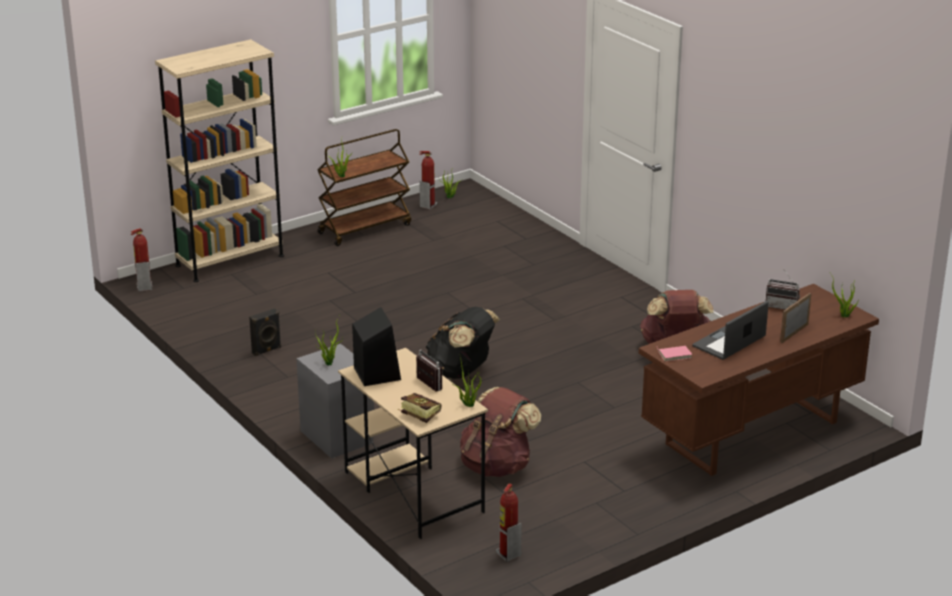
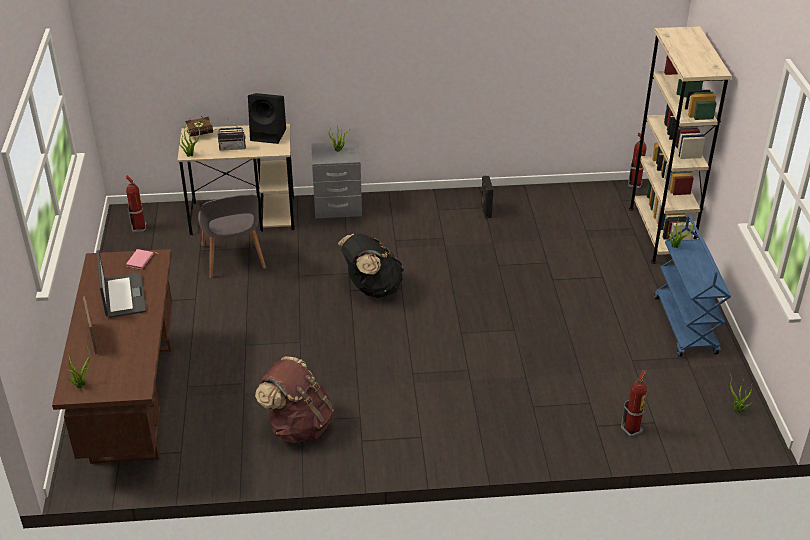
camera: 120 degrees right, 10 degrees up
brown cart [317,129,411,246] -> blue cart [654,215,731,357]
fire extinguisher [419,151,437,210] -> fire extinguisher moved to [621,370,647,437]
brown backpack [460,387,541,477] -> grey chair [198,195,266,278]
radio [766,268,800,309] -> none

